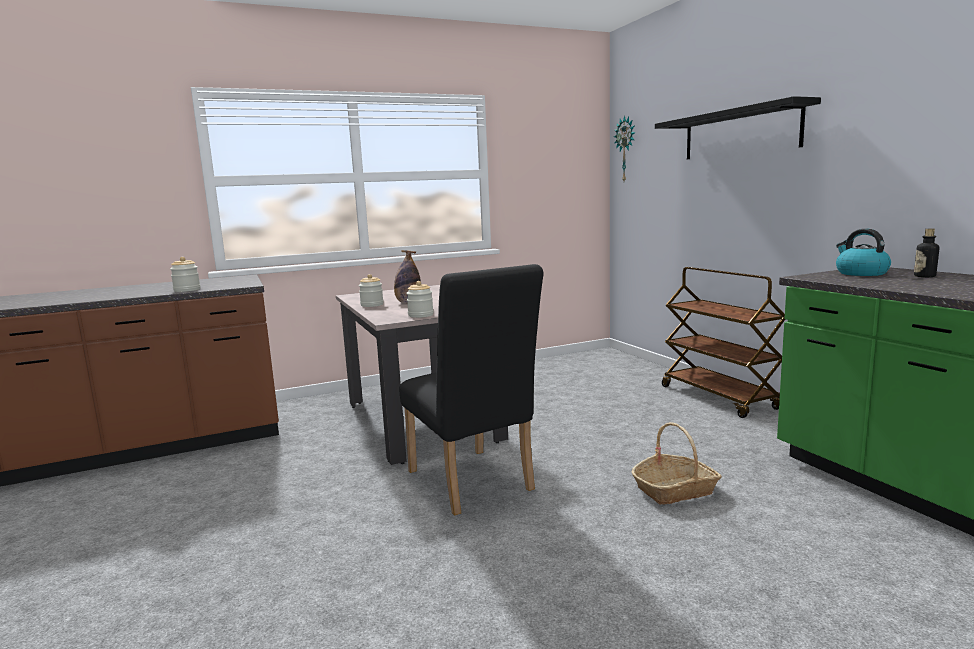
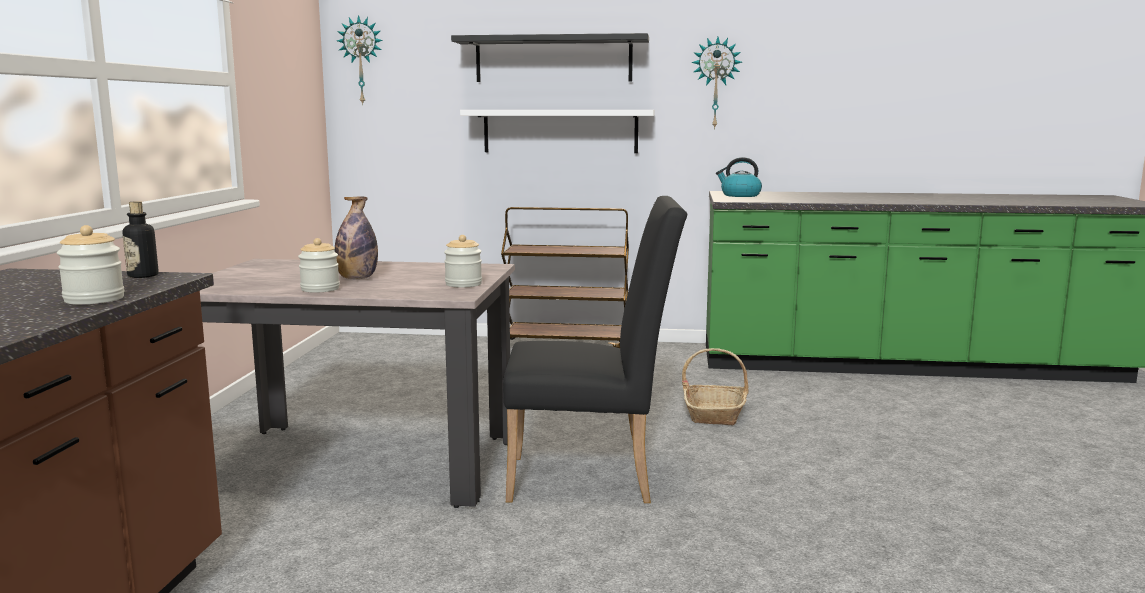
camera: 60 degrees left, 0 degrees up
bottle [914,229,939,277] -> bottle moved to [122,201,159,278]
none -> white shelf [460,110,655,153]
none -> wall clock [691,37,742,129]

